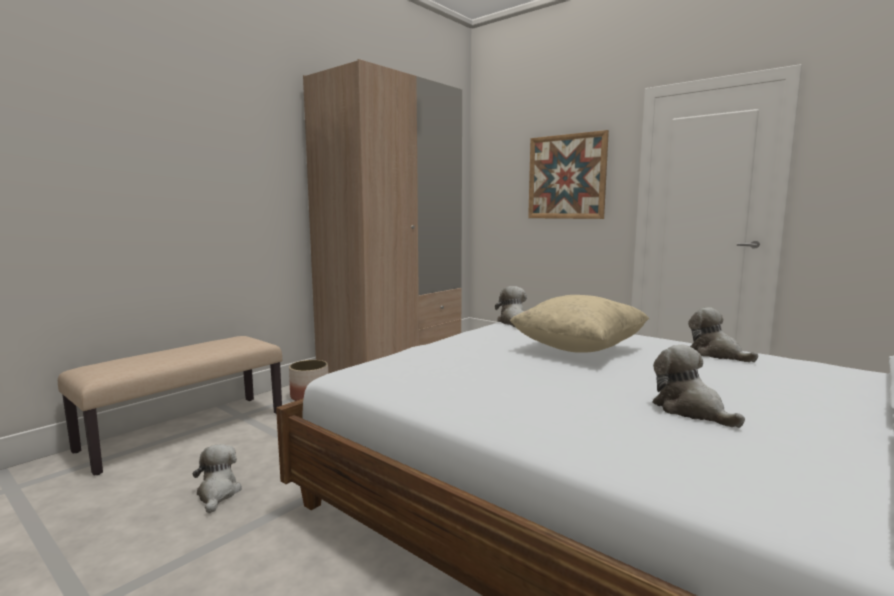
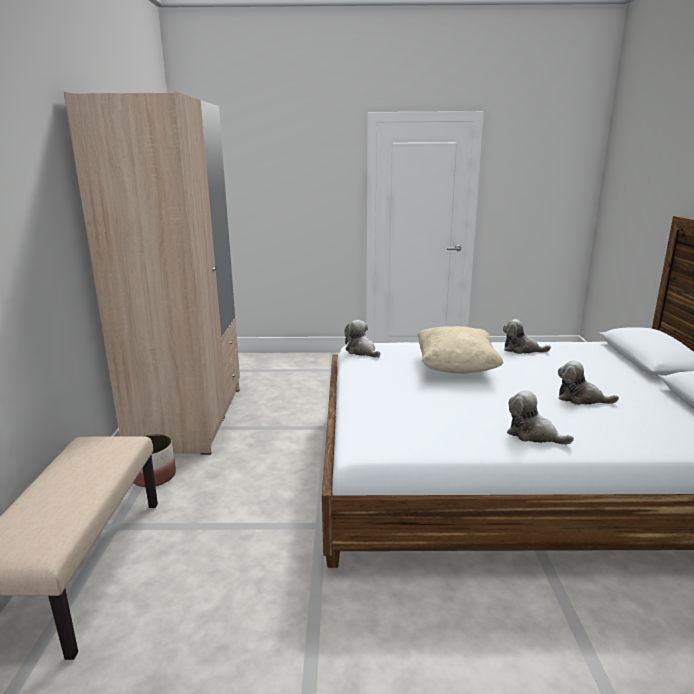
camera: 40 degrees left, 10 degrees up
plush toy [192,444,242,514] -> plush toy moved to [507,390,574,445]
picture [528,130,609,219] -> none

